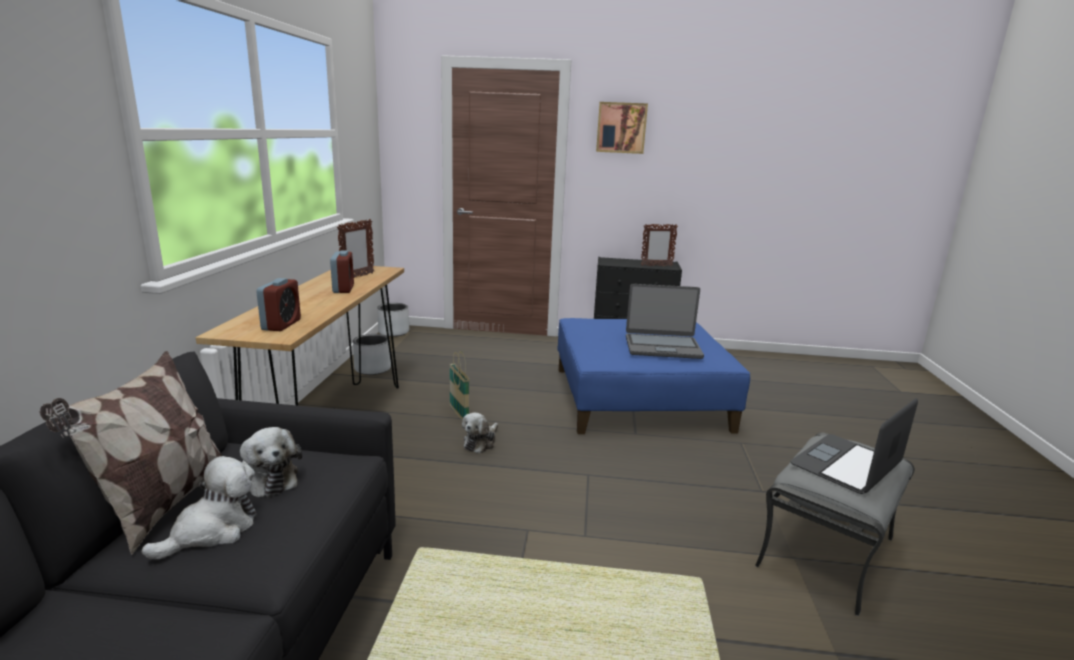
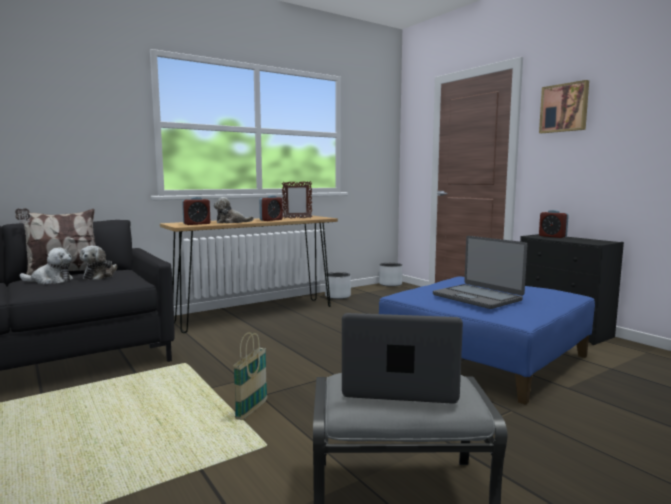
camera: 50 degrees right, 10 degrees down
basket [450,351,470,420] -> basket moved to [233,332,268,420]
plush toy [462,413,498,454] -> plush toy moved to [213,197,254,223]
picture frame [641,224,678,266] -> none
none -> alarm clock [539,210,569,238]

